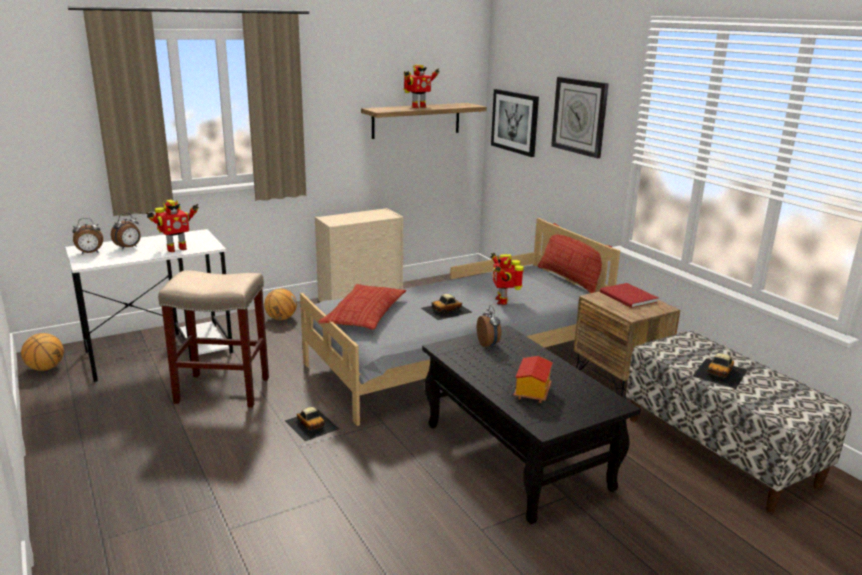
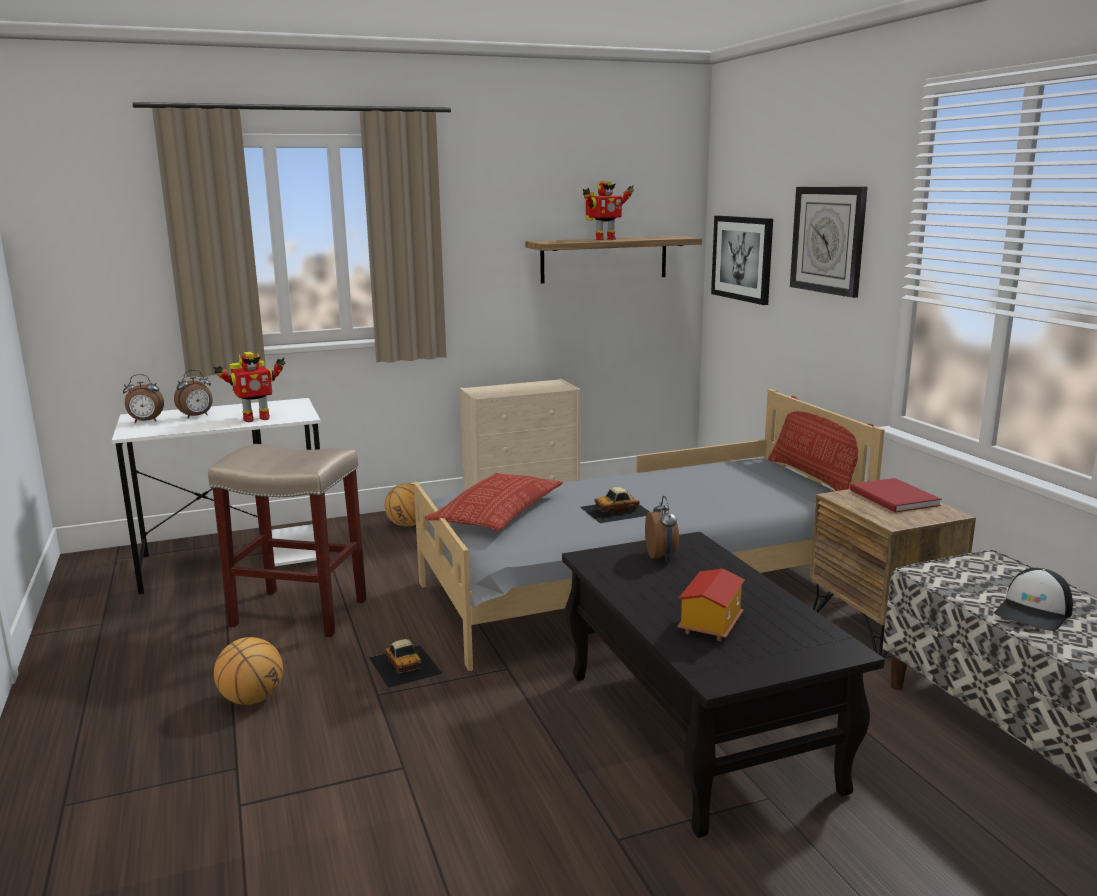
camera: 10 degrees right, 5 degrees down
basketball [21,333,64,371] -> basketball moved to [214,637,283,705]
toy robot [490,253,524,305] -> none
toy car [693,353,747,389] -> cap [994,568,1073,631]

